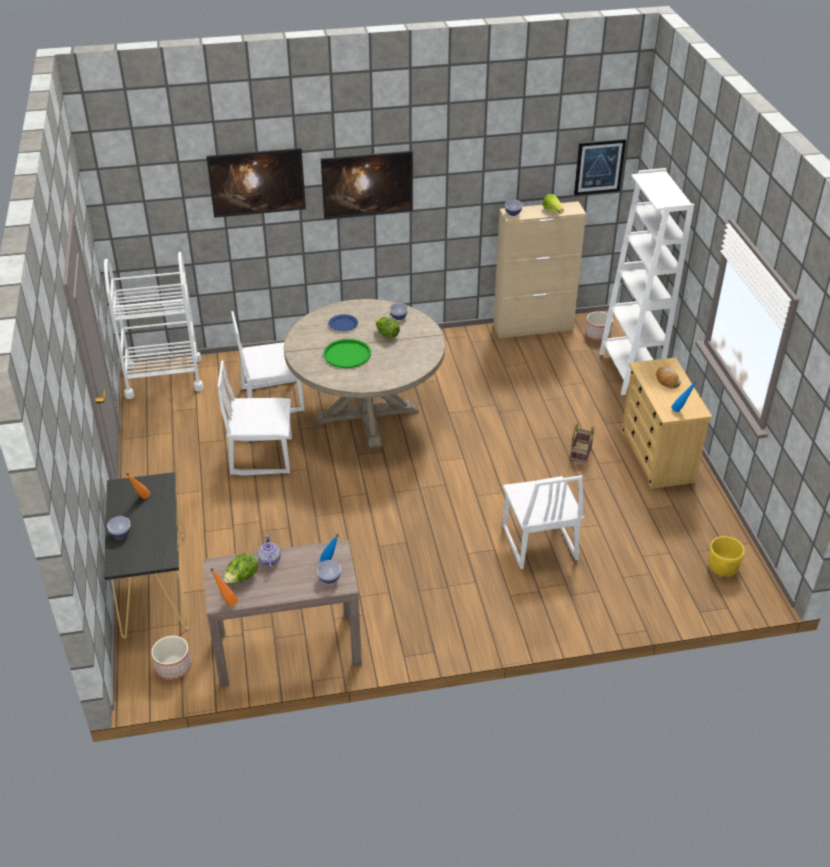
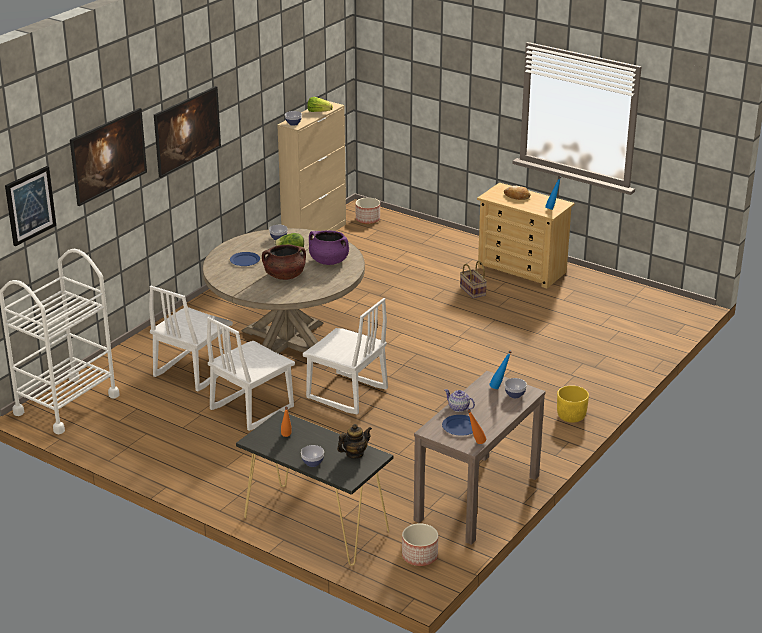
camera: 45 degrees left, 10 degrees down
lettuce [223,553,258,583] -> blue plate [442,415,473,436]
green tray [323,339,371,368] -> brown cooking pot [262,245,306,280]
white chair [502,475,584,569] -> white chair moved to [303,298,388,415]
picture [574,139,626,195] -> picture moved to [5,166,56,246]
white bookcase [599,168,694,395] -> none
yellow planter [708,536,745,577] -> yellow planter moved to [557,385,589,423]
none -> purple cooking pot [309,230,349,265]
none -> teapot [337,424,372,459]

